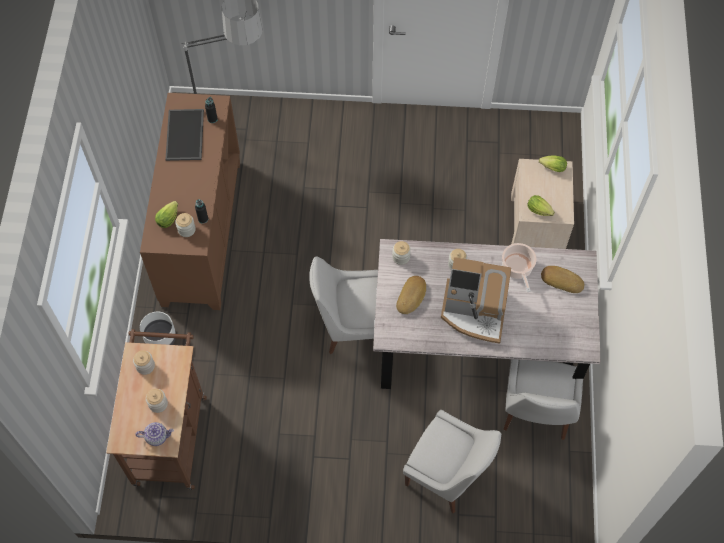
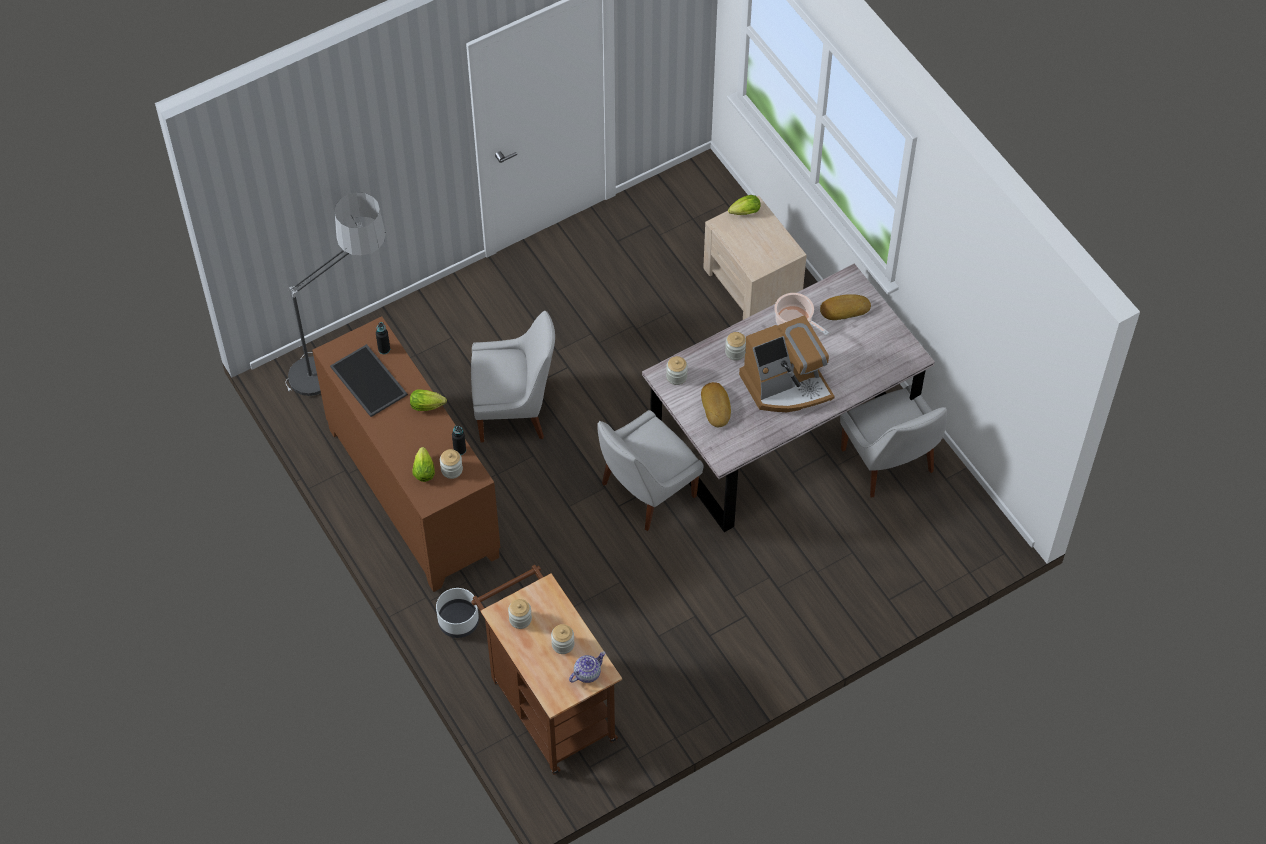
camera: 35 degrees left, 5 degrees down
white chair [403,410,501,513] -> white chair moved to [471,311,555,442]
lettuce [528,195,555,216] -> lettuce moved to [410,389,447,411]

